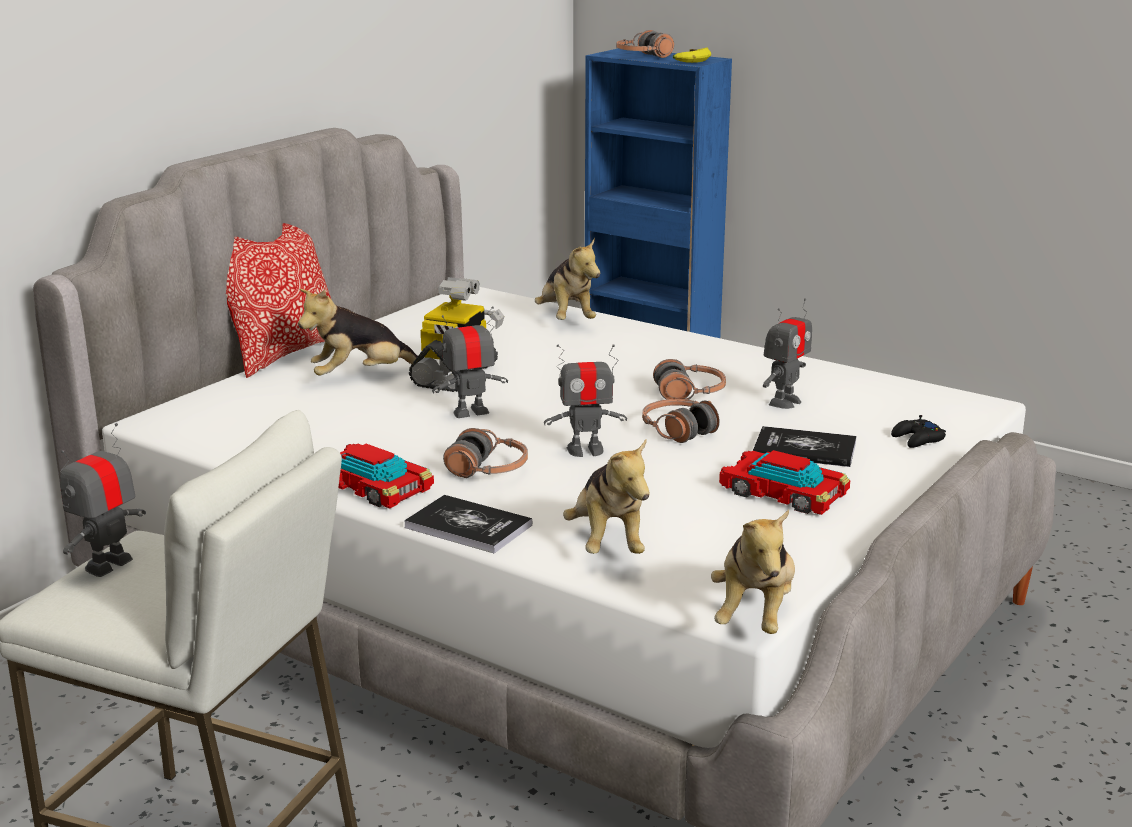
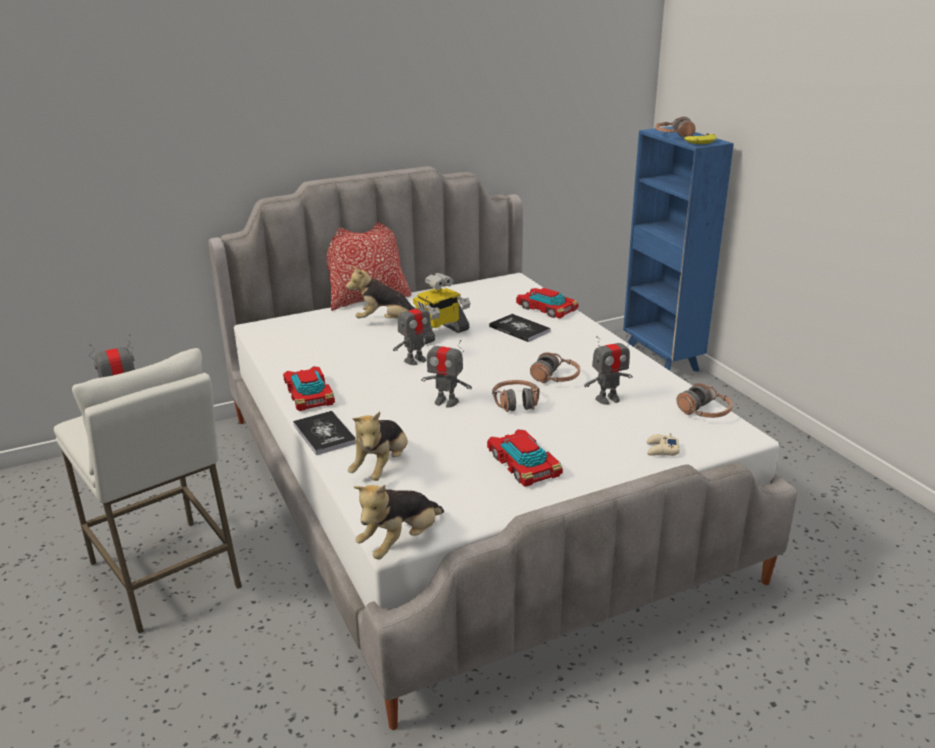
camera: 30 degrees right, 5 degrees up
toy robot [432,306,508,418] -> toy robot turned 135 degrees clockwise [393,296,435,365]
headphones [443,428,528,478] -> headphones moved to [677,383,733,418]
plush toy [535,238,600,320] -> toy car [516,288,579,318]
book [753,426,857,467] -> book moved to [489,314,551,342]
black game controller [891,415,946,448] -> beige game controller [647,433,680,456]

